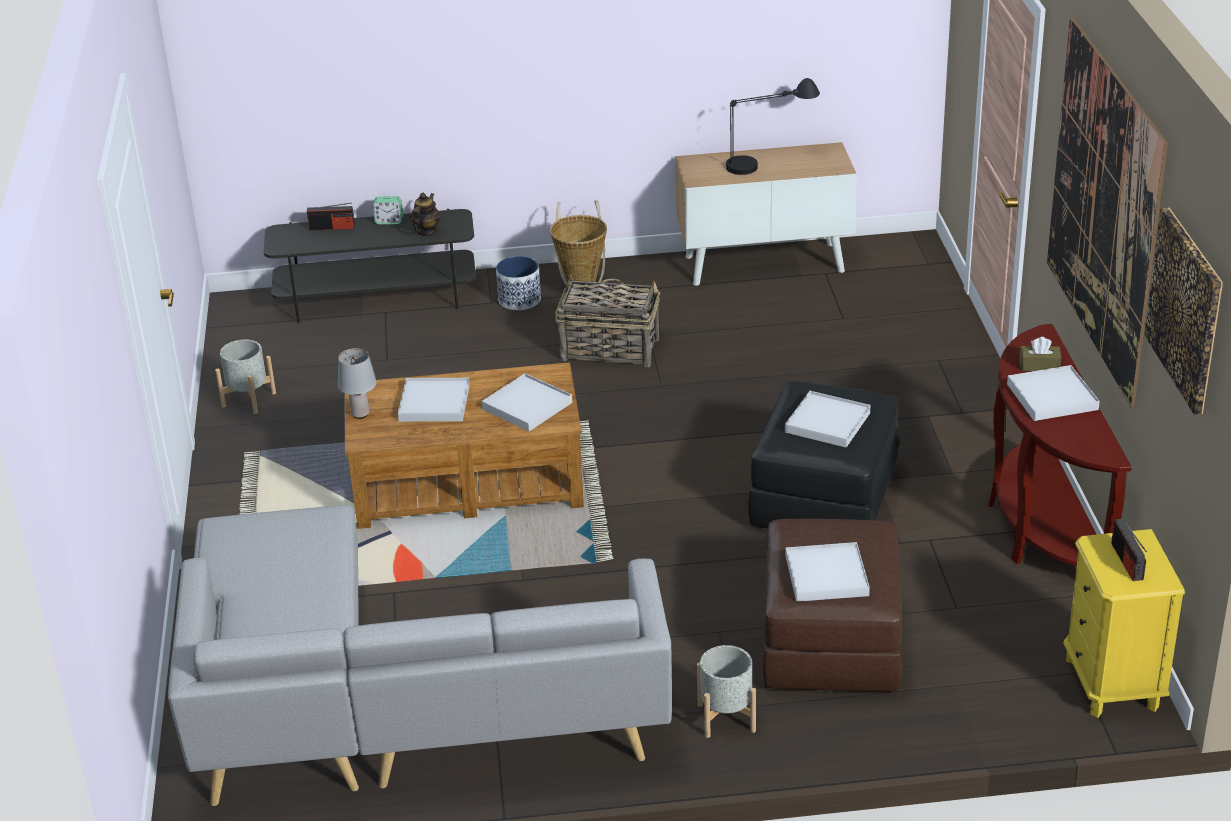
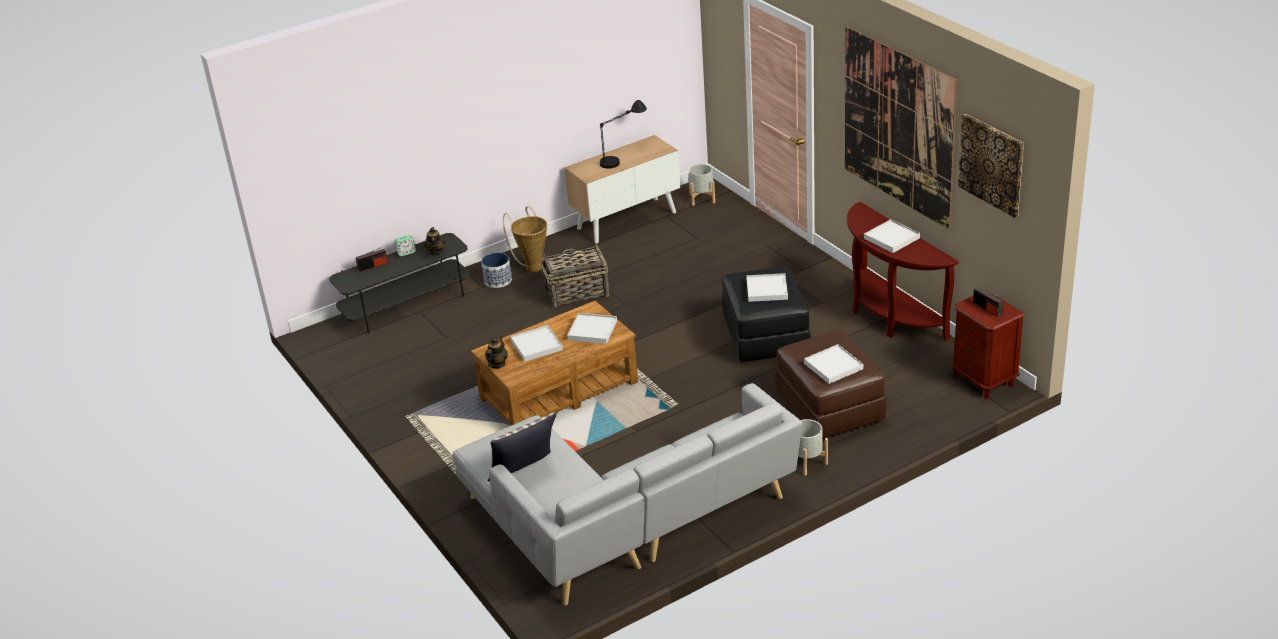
camera: 25 degrees left, 0 degrees up
grey planter [215,339,276,414] -> grey planter moved to [688,164,715,206]
grey table lamp [338,348,376,419] -> teapot [485,336,508,369]
brown tissue box [1019,337,1061,371] -> none
yellow nightstand [1063,529,1185,718] -> brown nightstand [951,290,1025,399]
none -> pillow [487,412,557,481]

